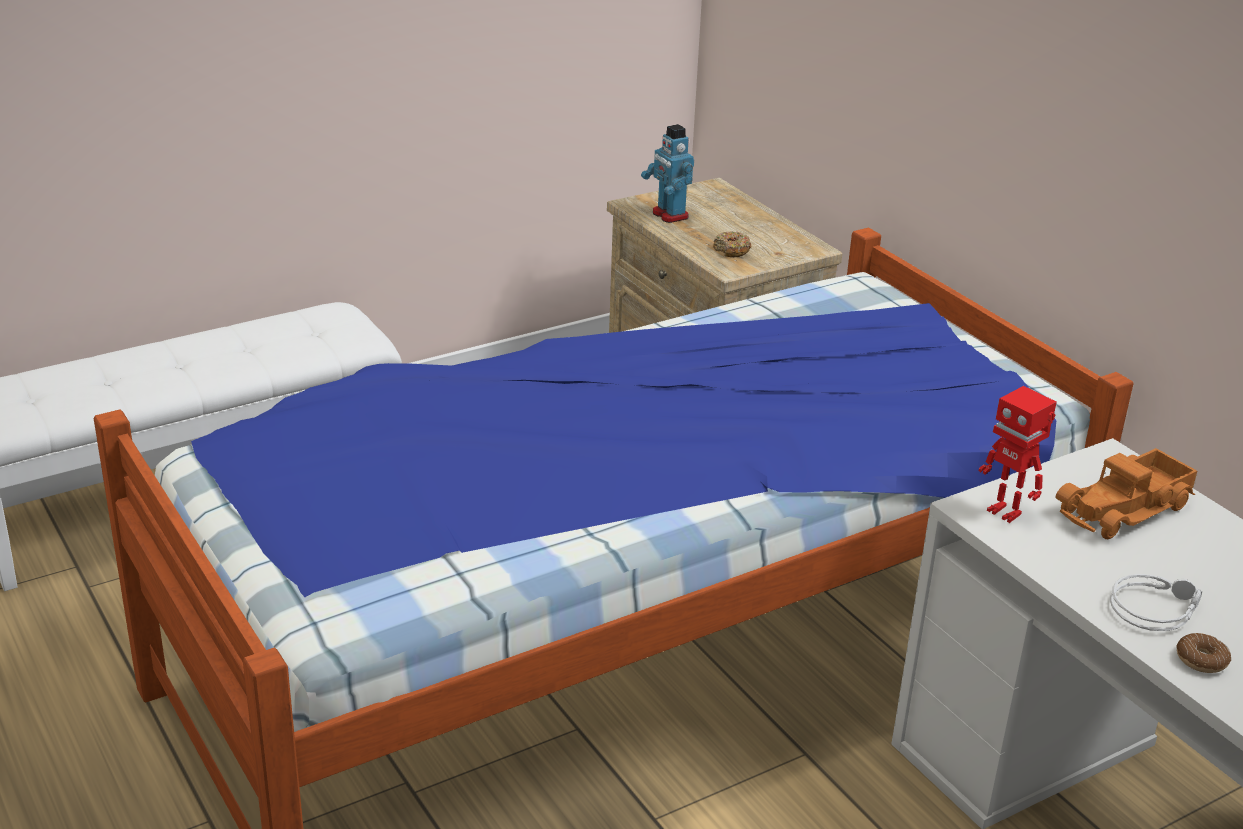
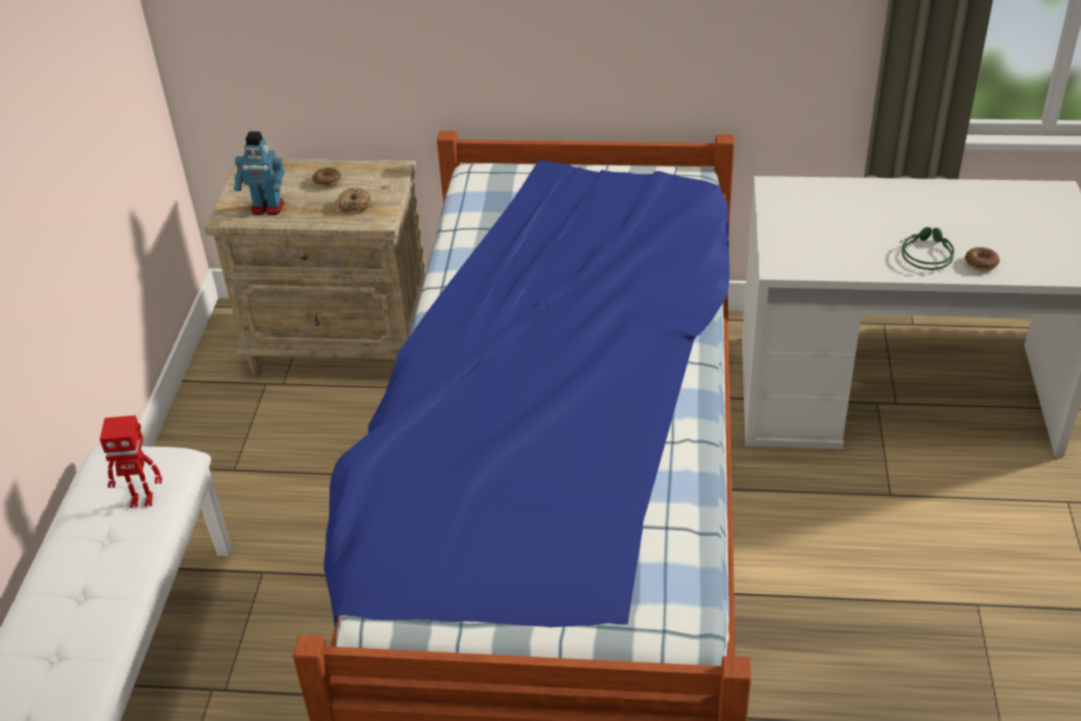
camera: 50 degrees left, 10 degrees up
toy robot [979,386,1057,523] -> toy robot moved to [100,415,162,508]
toy truck [1055,448,1197,539] -> none
grey headphones [1110,574,1202,631] -> green headphones [900,227,954,270]
none -> donut [312,167,342,188]

